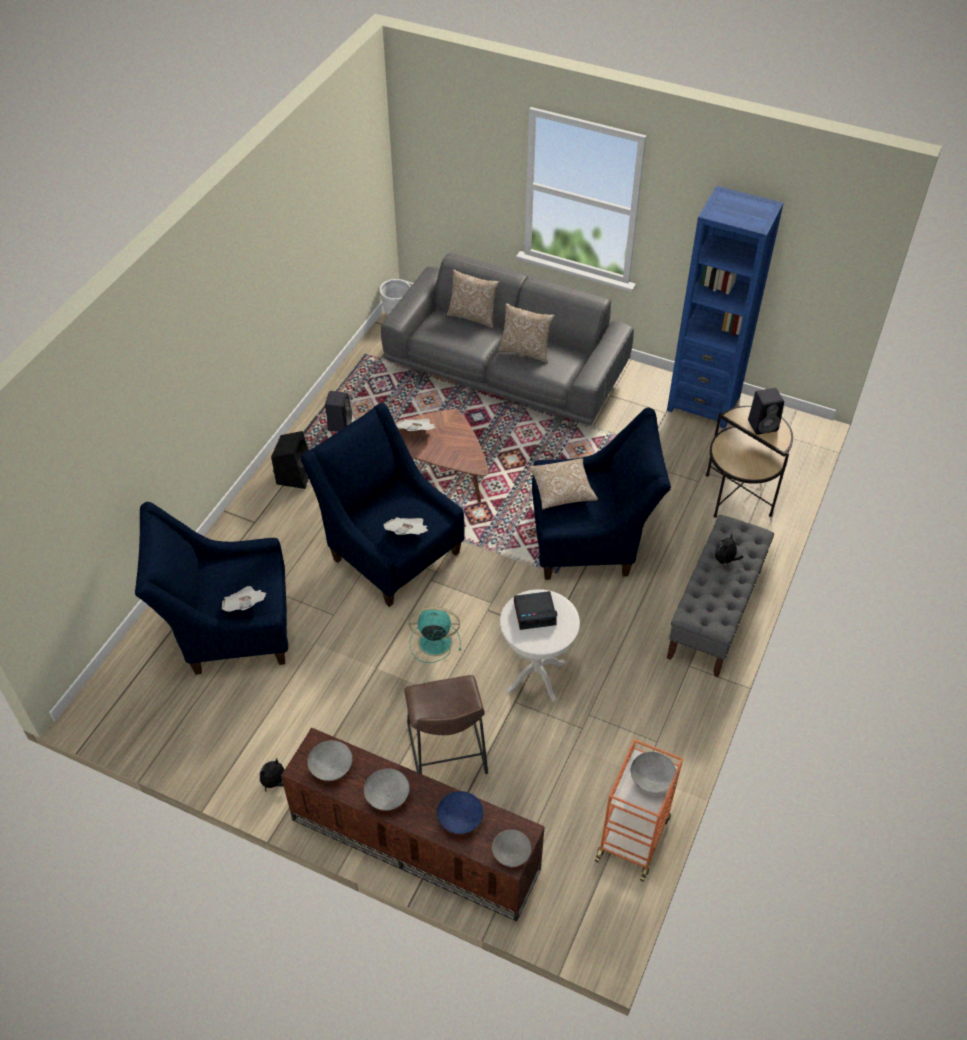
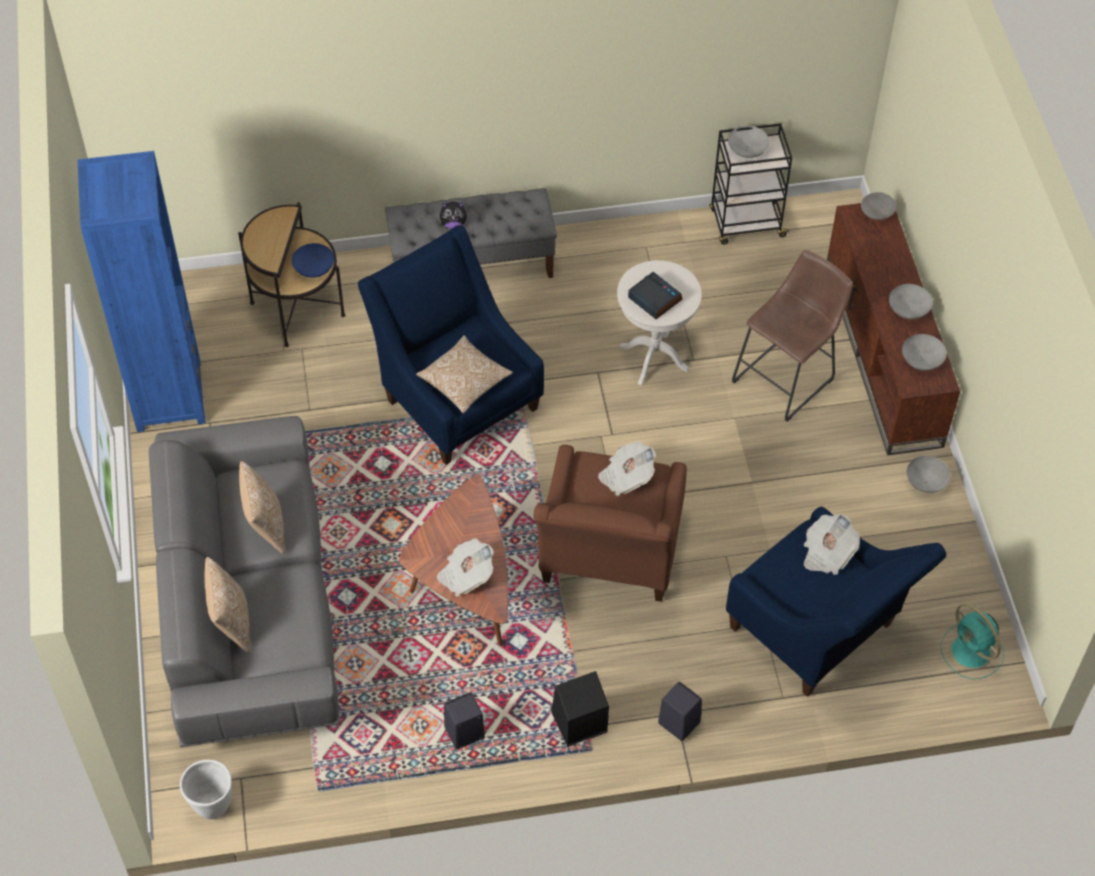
camera: 125 degrees left, 5 degrees up
plush toy [260,759,285,792] -> grey bowl [907,456,950,493]
blue armchair [300,403,465,607] -> brown armchair [534,445,687,602]
turquoise fan [409,607,461,663] -> turquoise fan moved to [941,603,1004,679]
blue bowl [437,791,483,834] -> blue bowl moved to [292,243,334,278]
orange cart [595,739,683,882] -> black cart [709,123,792,245]
black speaker [748,388,784,435] -> black speaker moved to [658,682,702,741]

